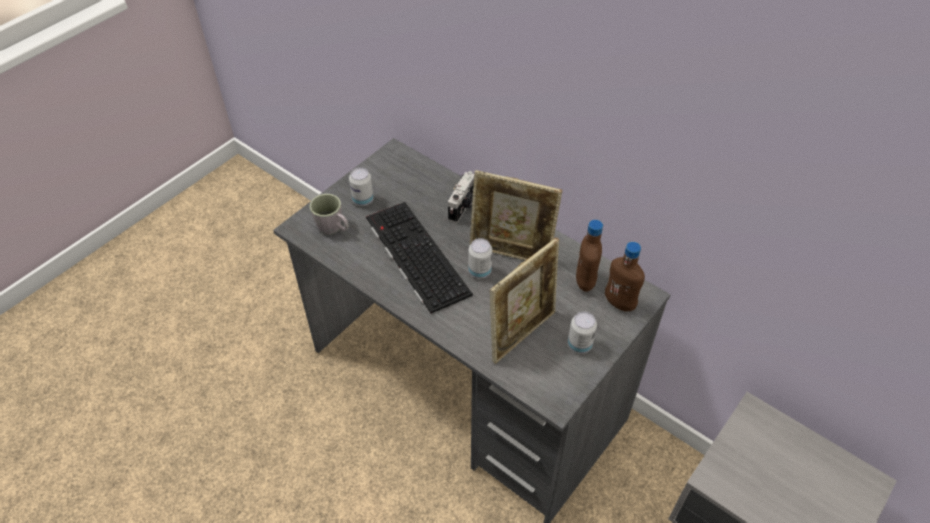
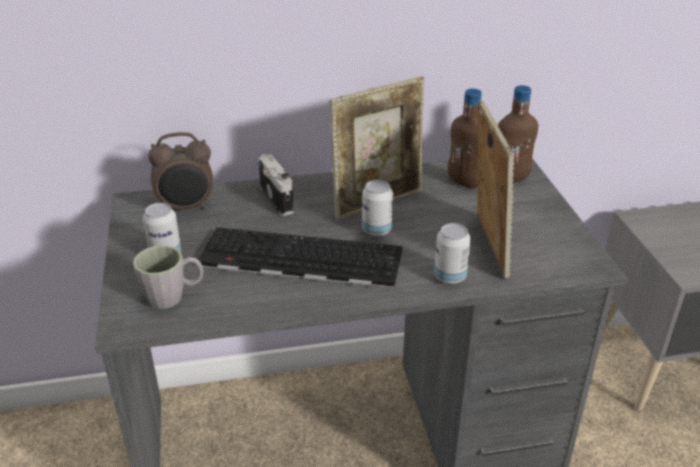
camera: 50 degrees left, 15 degrees down
can [568,312,597,354] -> can moved to [434,223,471,284]
none -> alarm clock [148,132,213,210]

